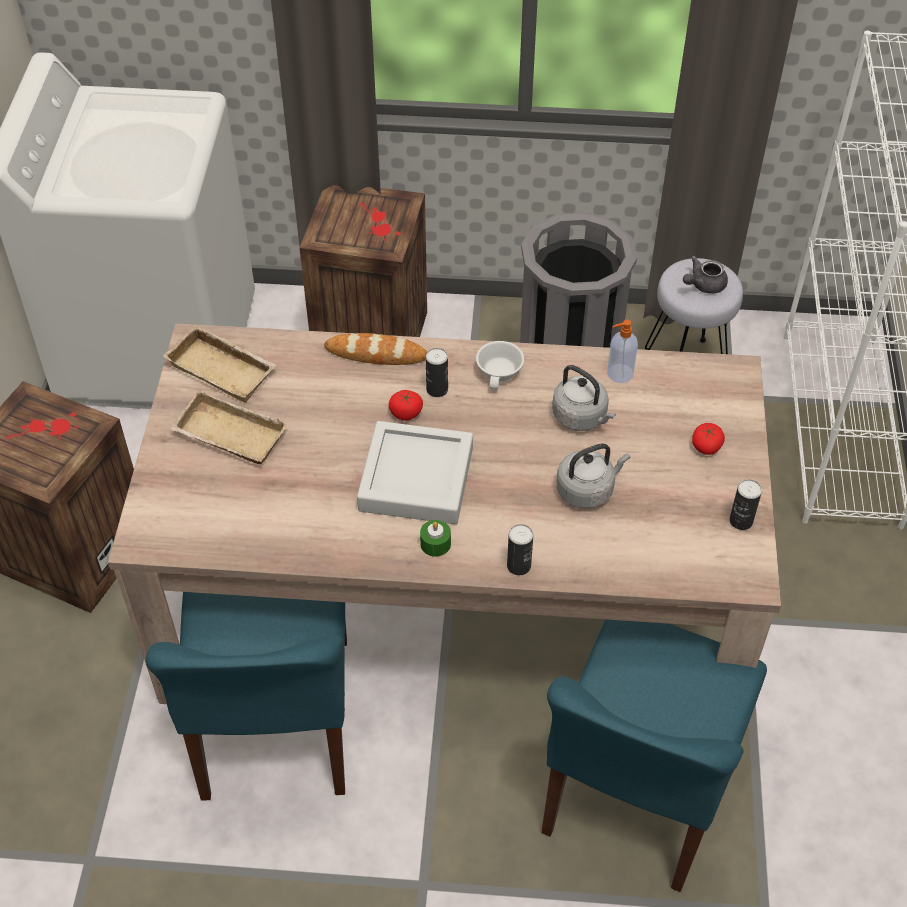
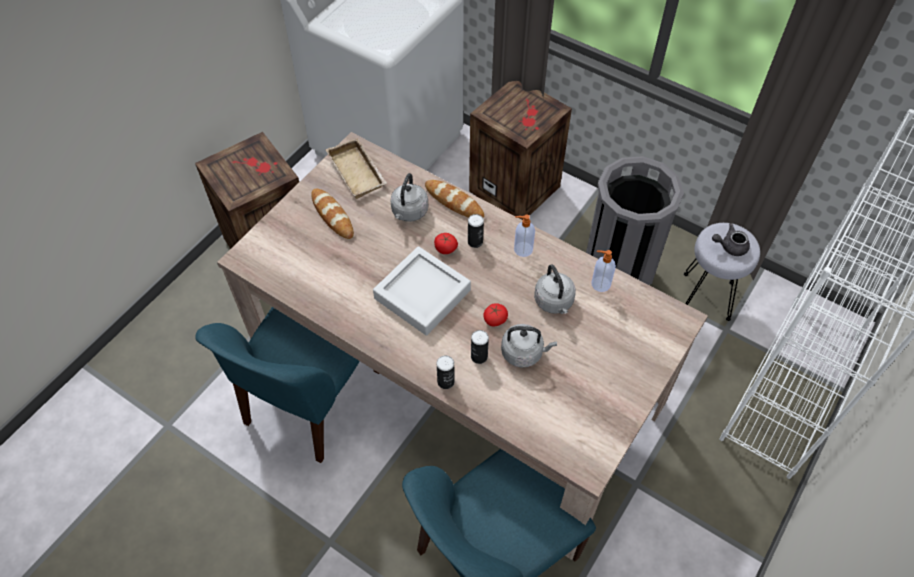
camera: 30 degrees right, 5 degrees up
beige tray [170,390,288,464] -> bread [311,189,354,239]
green candle [420,520,451,557] -> none
white cup [476,341,524,390] -> soap dispenser [514,215,535,257]
tomato [692,423,725,455] -> tomato moved to [483,303,508,327]
can [729,479,762,530] -> can moved to [471,330,489,364]
none -> grey kettle [390,173,428,222]

